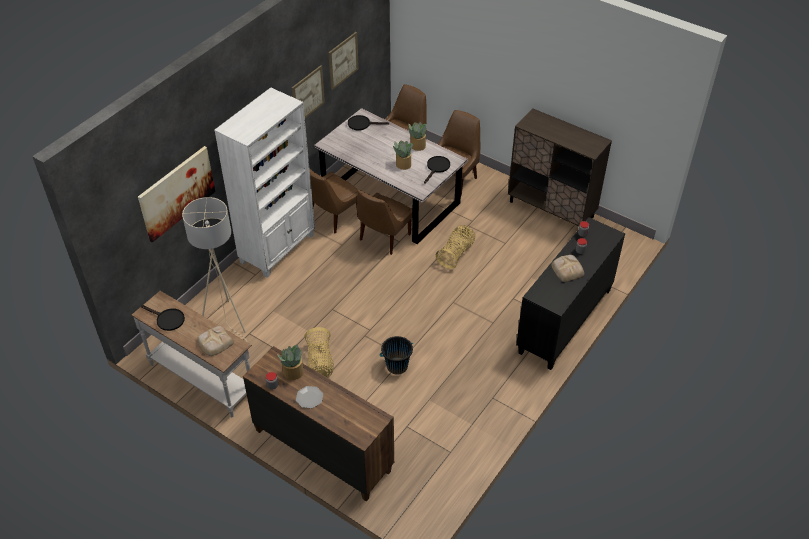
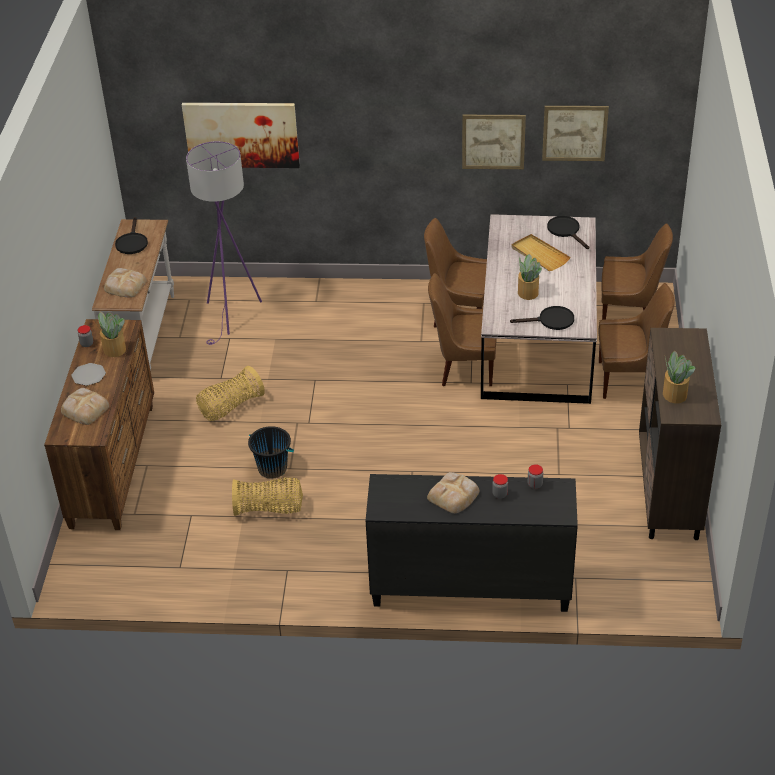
camera: 60 degrees right, 5 degrees down
beige floor lamp [182,197,247,341] -> purple floor lamp [186,141,262,345]
white bookcase [214,88,315,278] -> none
potted plant [408,122,427,151] -> potted plant moved to [663,351,695,404]
basket [436,225,475,269] -> basket moved to [232,477,303,516]
none -> bread [61,388,109,425]
none -> beige tray [511,234,570,271]

